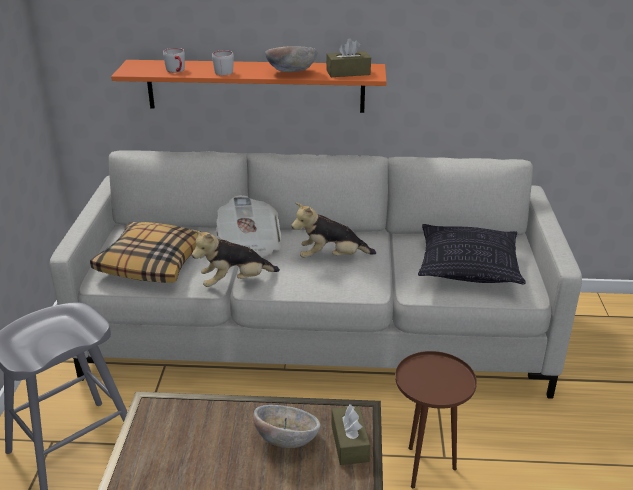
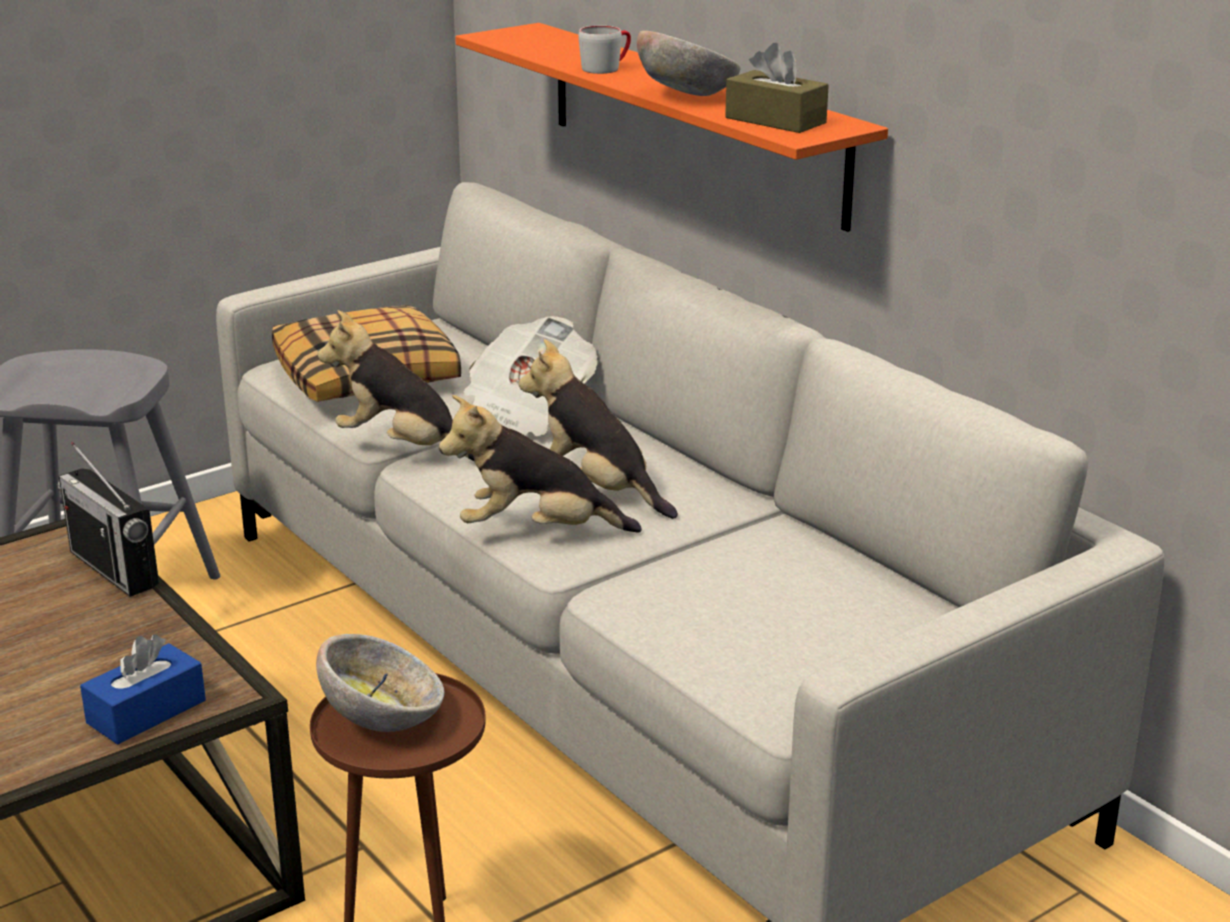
camera: 50 degrees right, 5 degrees down
grey mug [163,48,185,73] -> none
bowl [253,405,321,448] -> bowl moved to [316,634,445,732]
brown tissue box [332,404,370,465] -> blue tissue box [80,634,206,744]
pillow [418,224,526,285] -> none
none -> radio [58,442,159,597]
none -> plush toy [439,395,642,533]

